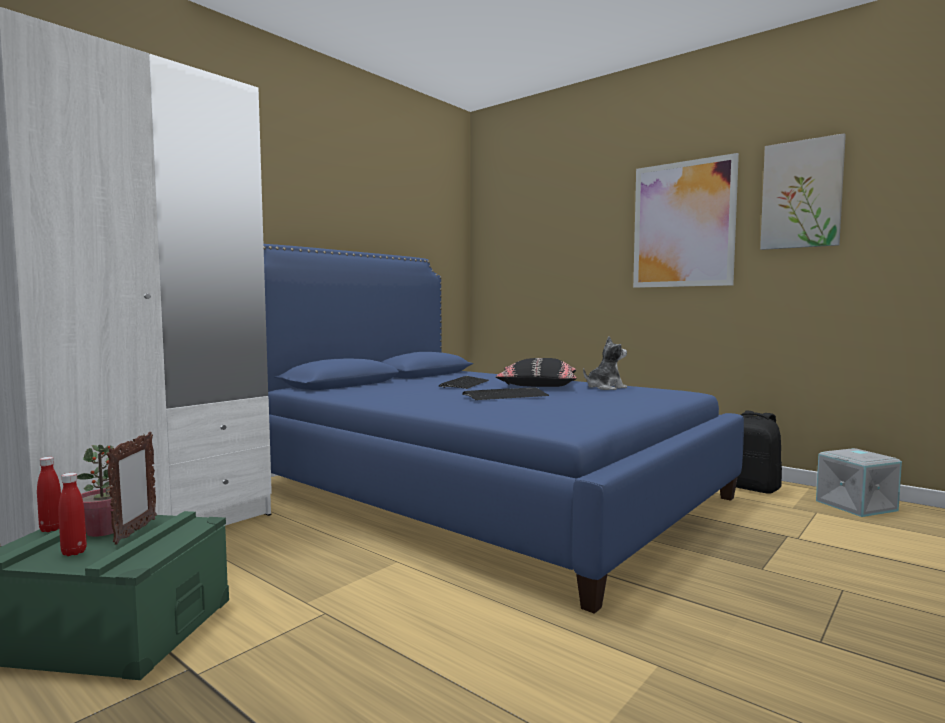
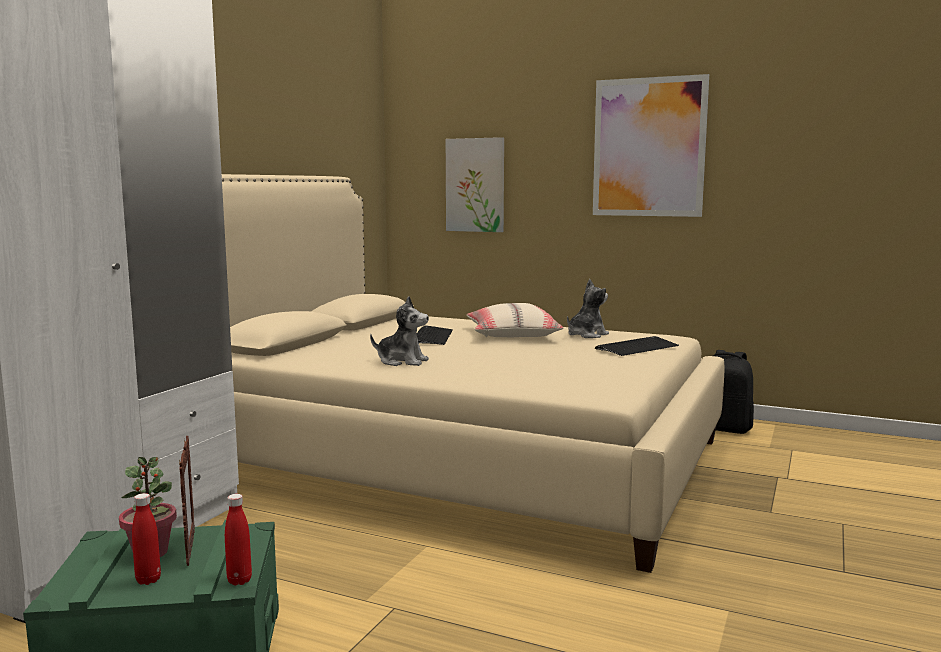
camera: 15 degrees left, 5 degrees up
red bottle [37,457,61,532] -> red bottle moved to [225,494,252,585]
blue bed [263,244,744,614] -> beige bed [222,174,724,573]
keyboard [462,387,549,400] -> keyboard moved to [595,336,679,356]
black pillow [496,358,577,387] -> beige pillow [467,303,563,337]
picture [760,133,846,250] -> picture moved to [446,137,504,232]
grey storage box [816,448,902,517] -> none
none -> plush toy [370,297,429,366]

